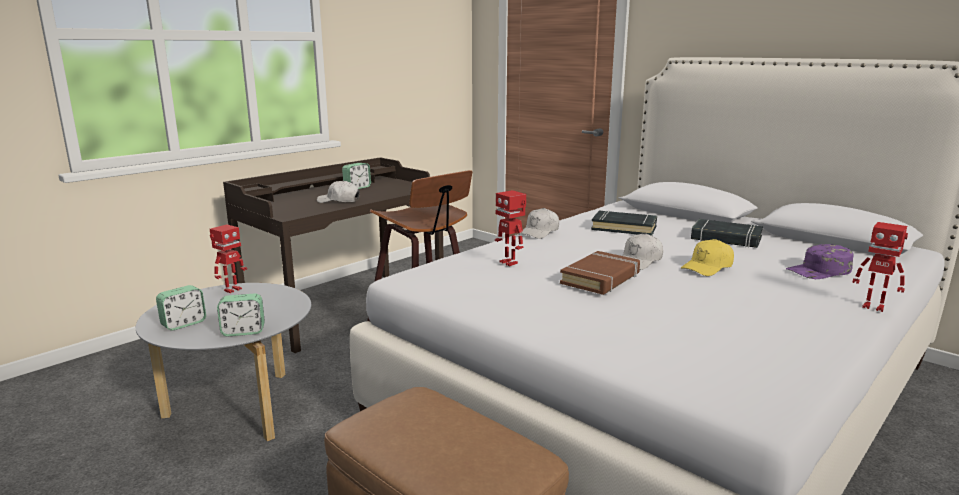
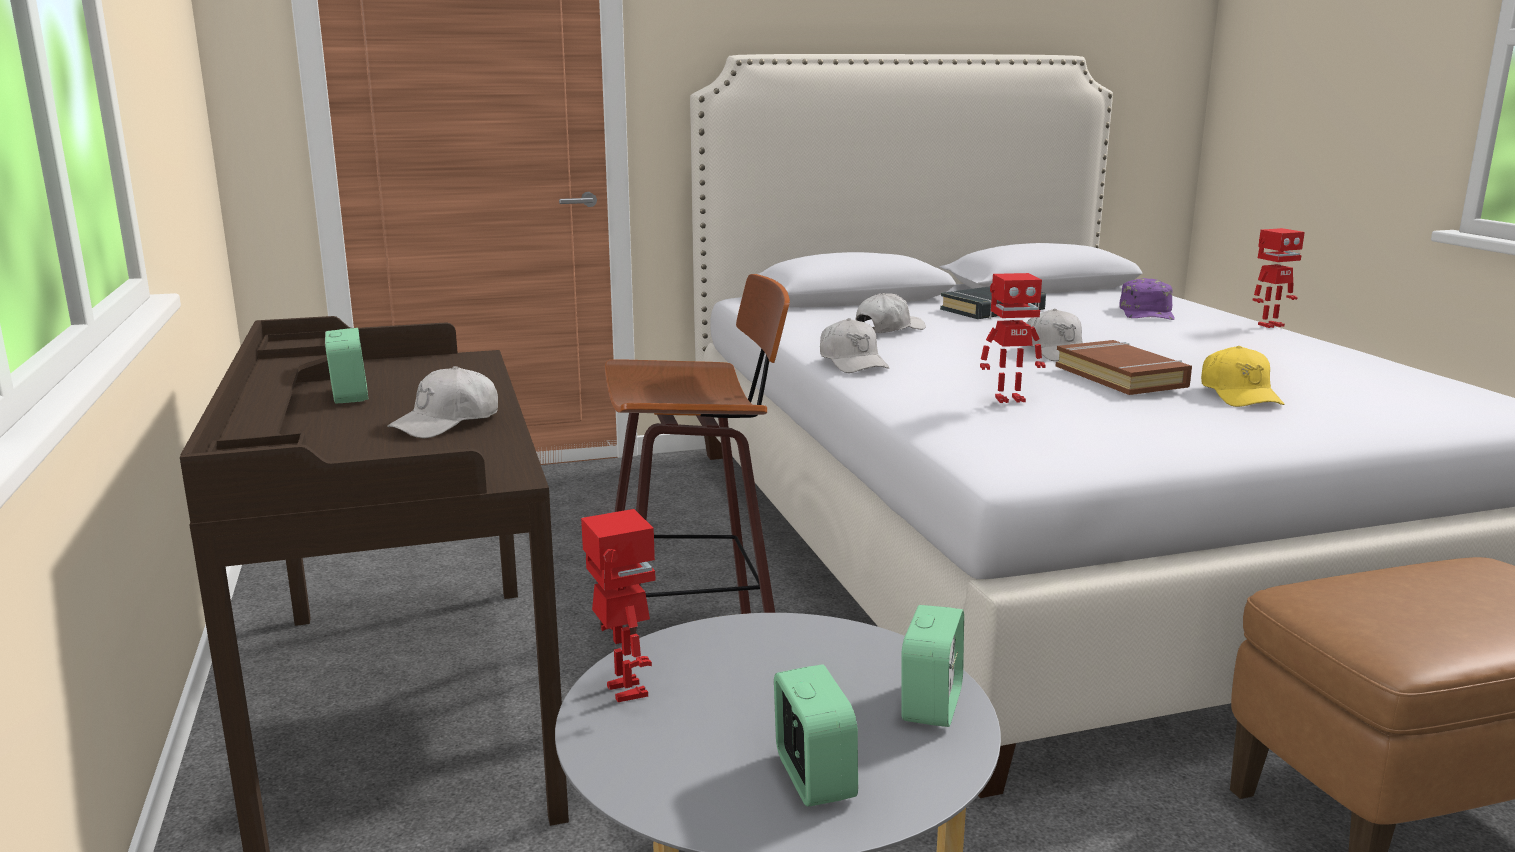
camera: 60 degrees left, 0 degrees up
black book [591,210,657,236] -> white cap [855,293,926,333]
yellow cap [681,239,734,276] -> yellow cap moved to [1201,346,1284,407]

